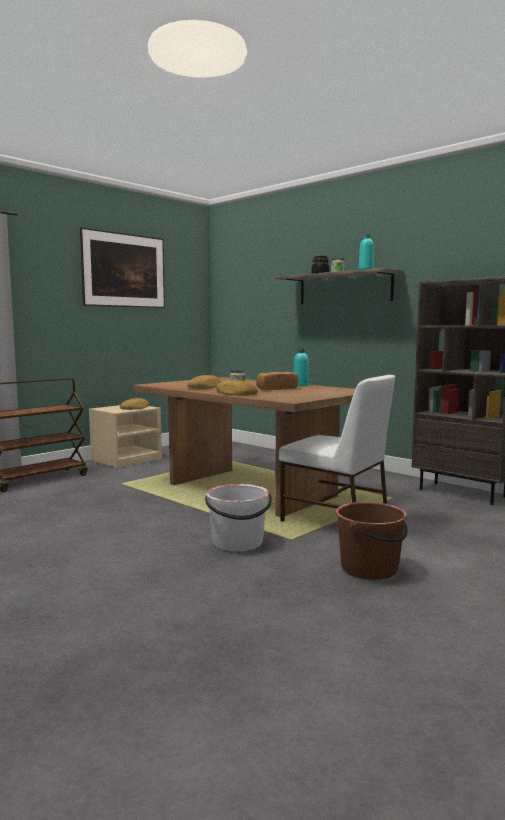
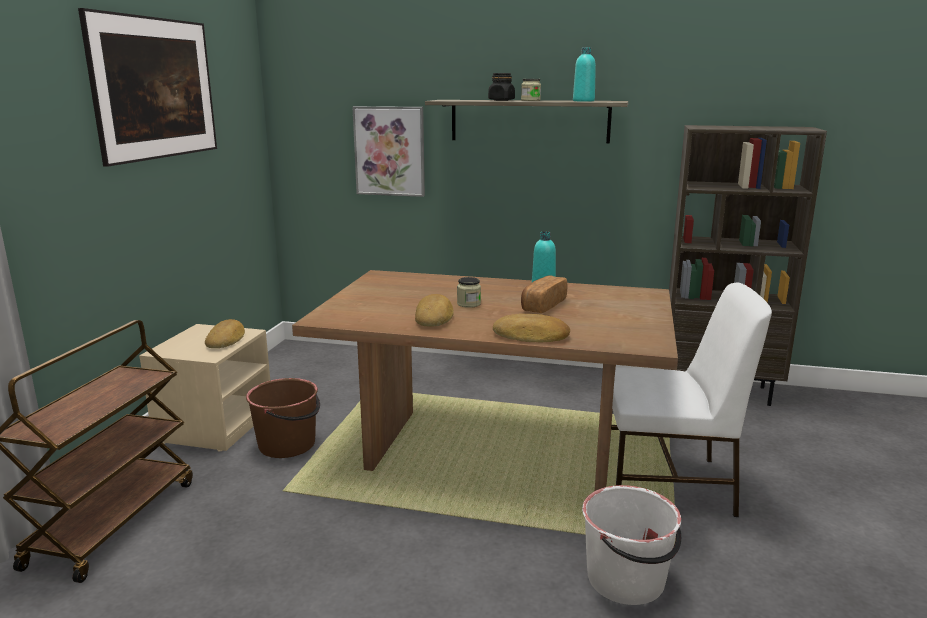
camera: 30 degrees left, 10 degrees up
brown bucket [336,502,408,580] -> brown bucket moved to [246,378,320,458]
none -> picture [352,106,425,197]

